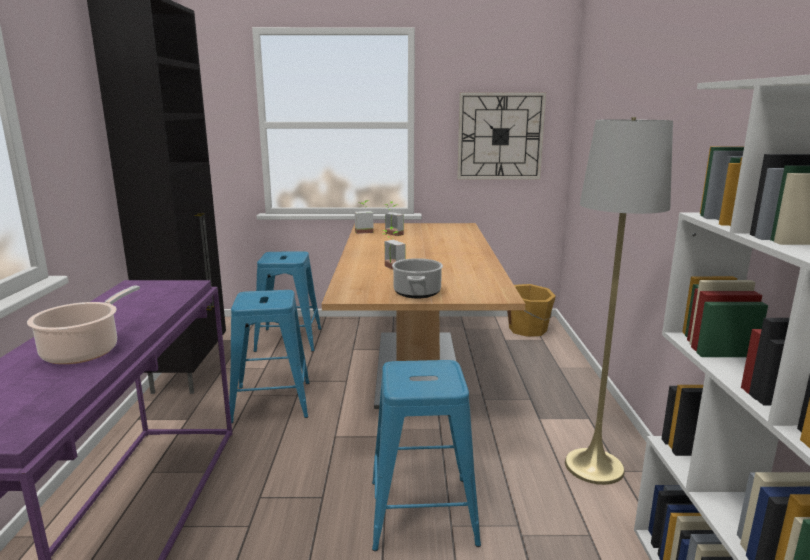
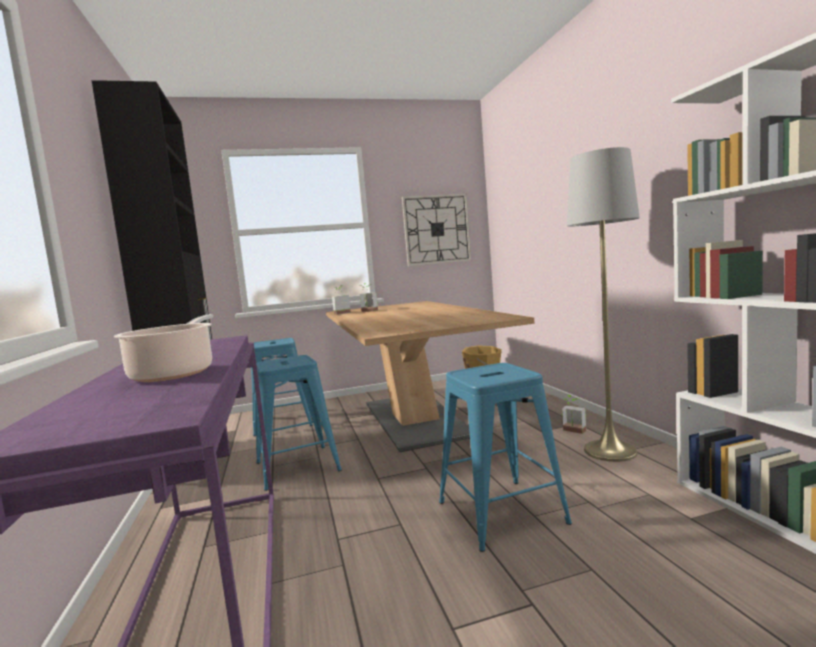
camera: 15 degrees left, 10 degrees down
potted plant [382,227,406,270] -> potted plant moved to [562,395,586,434]
cooking pot [392,258,443,299] -> none

